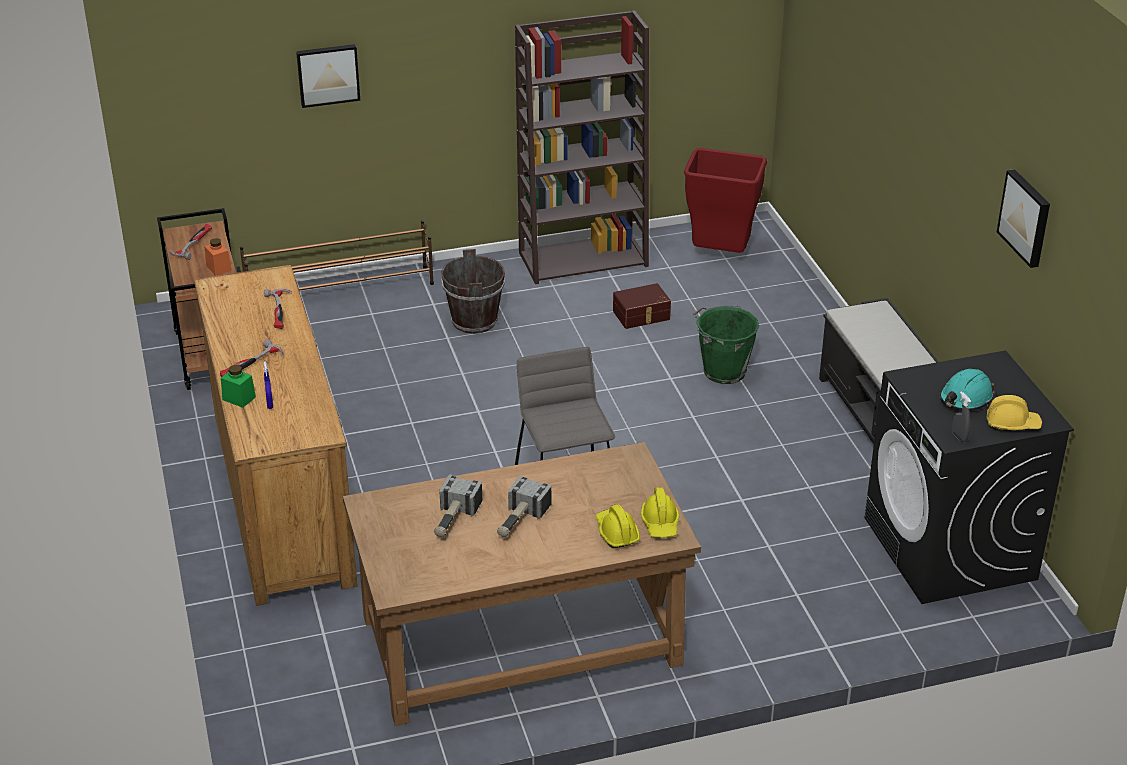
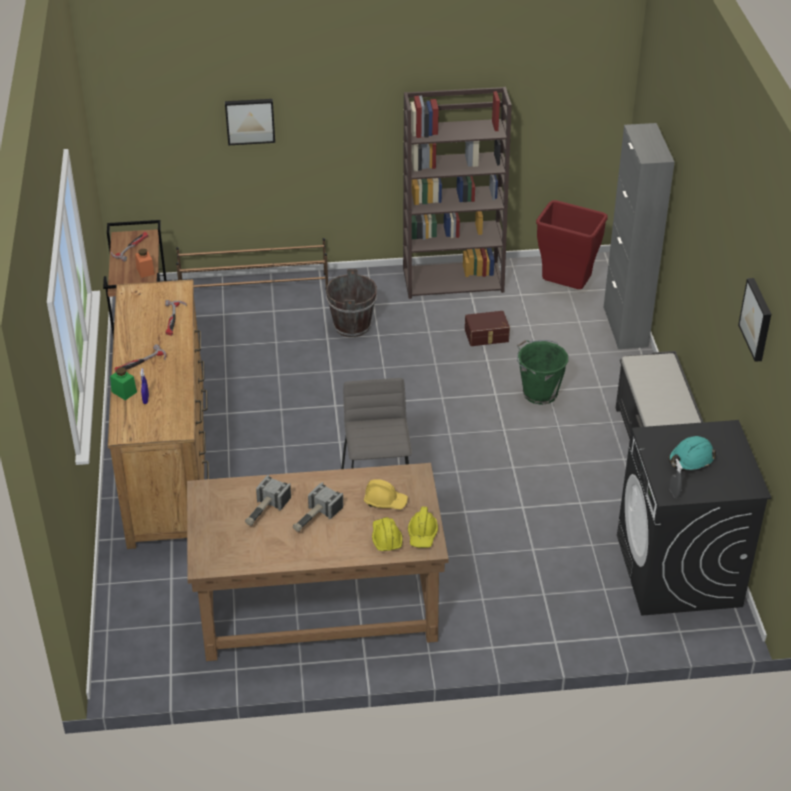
camera: 10 degrees right, 5 degrees up
yellow hard hat [987,395,1042,431] -> yellow hard hat moved to [364,479,408,509]
none -> grey cabinet [603,123,675,349]

